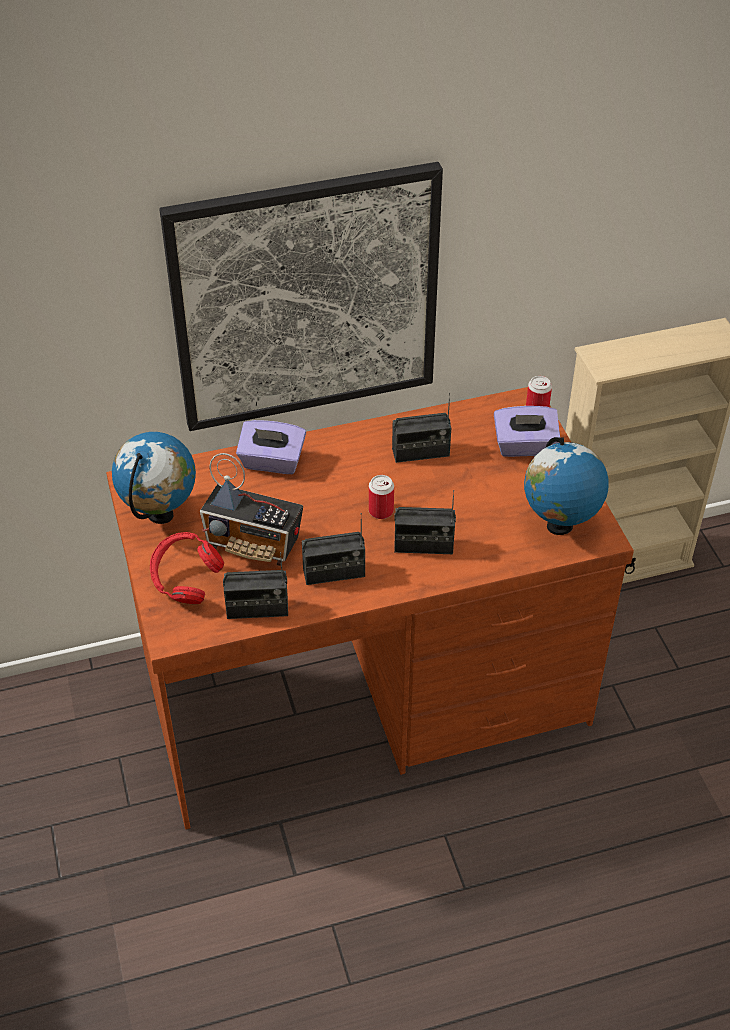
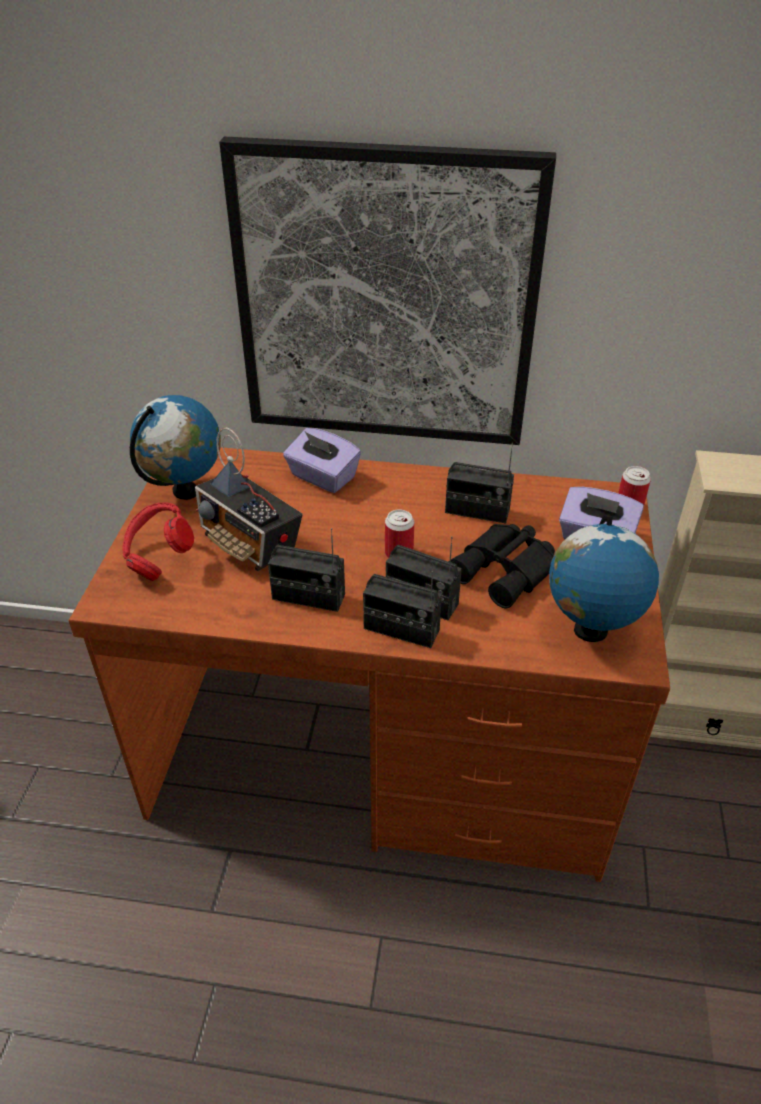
camera: 25 degrees right, 5 degrees down
radio [223,552,288,619] -> radio moved to [363,564,442,648]
none -> black binoculars [449,524,555,608]

